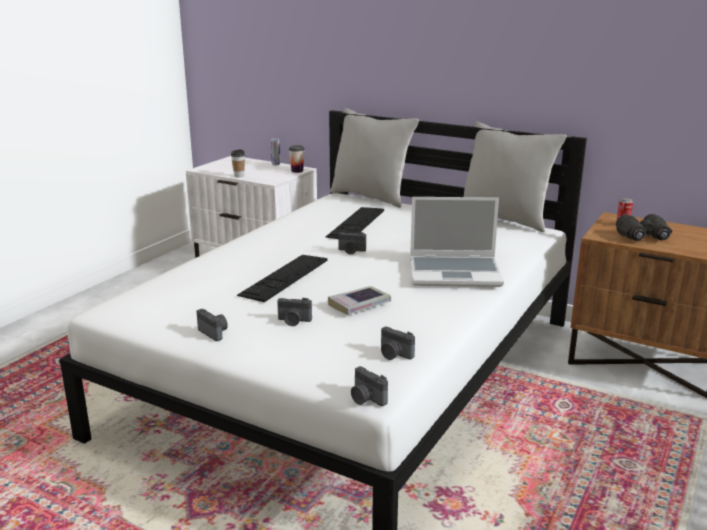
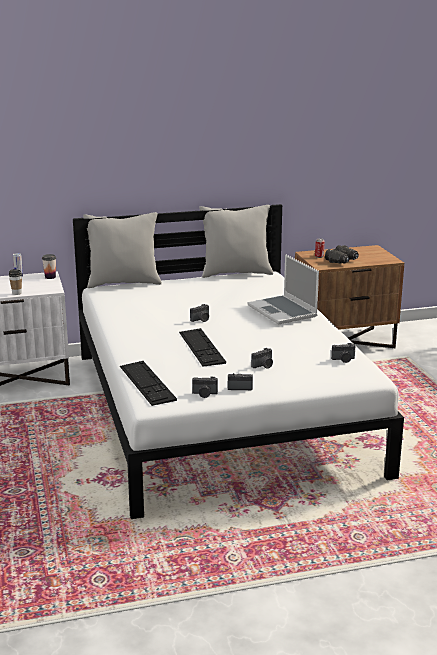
camera: 45 degrees left, 0 degrees up
keyboard [326,207,384,239] -> keyboard moved to [120,361,177,406]
book [328,286,391,315] -> none
camera [351,366,388,406] -> camera moved to [192,376,218,398]
laptop [410,197,504,287] -> laptop turned 105 degrees clockwise [248,254,319,325]

